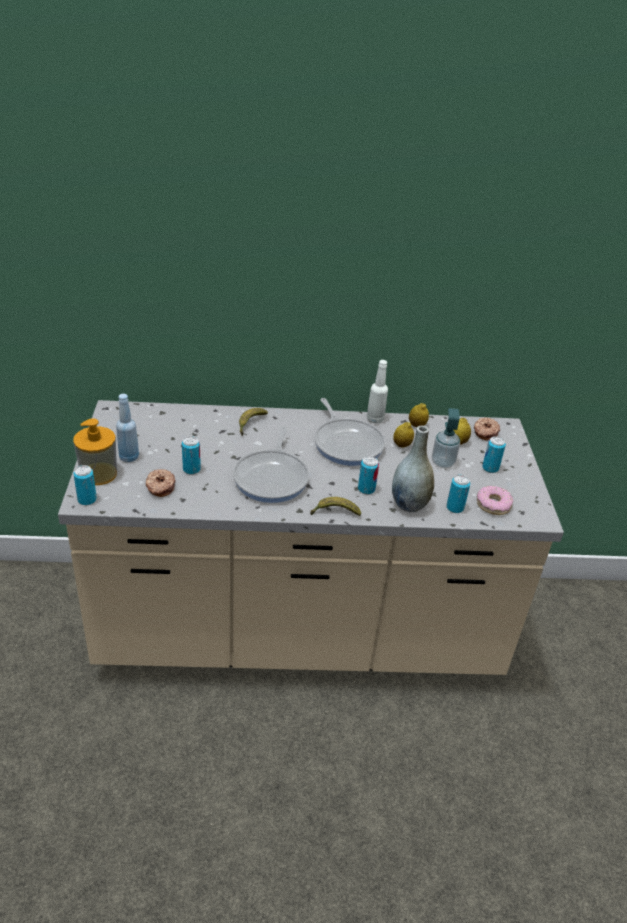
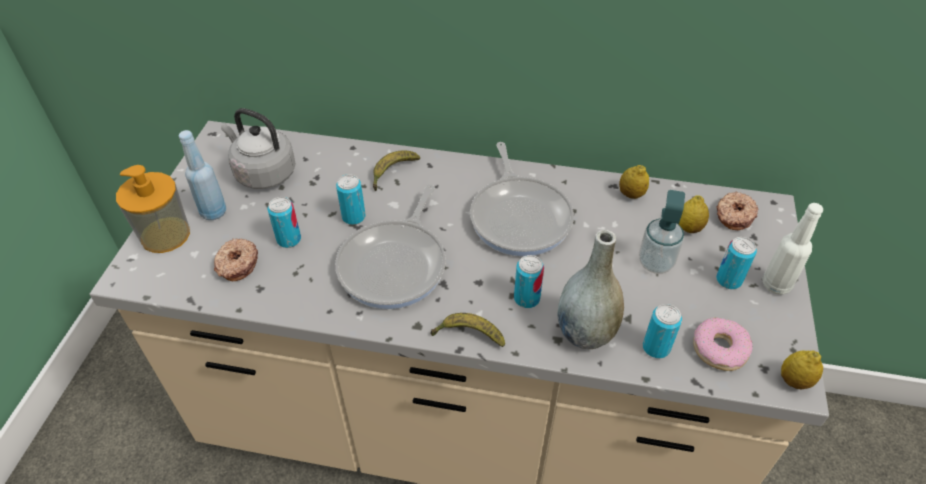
camera: 15 degrees right, 10 degrees up
can [73,465,97,505] -> can moved to [336,174,366,225]
white bottle [367,360,388,423] -> white bottle moved to [762,203,823,295]
lemon [393,422,414,447] -> lemon moved to [781,350,823,389]
none -> grey kettle [221,108,296,189]

